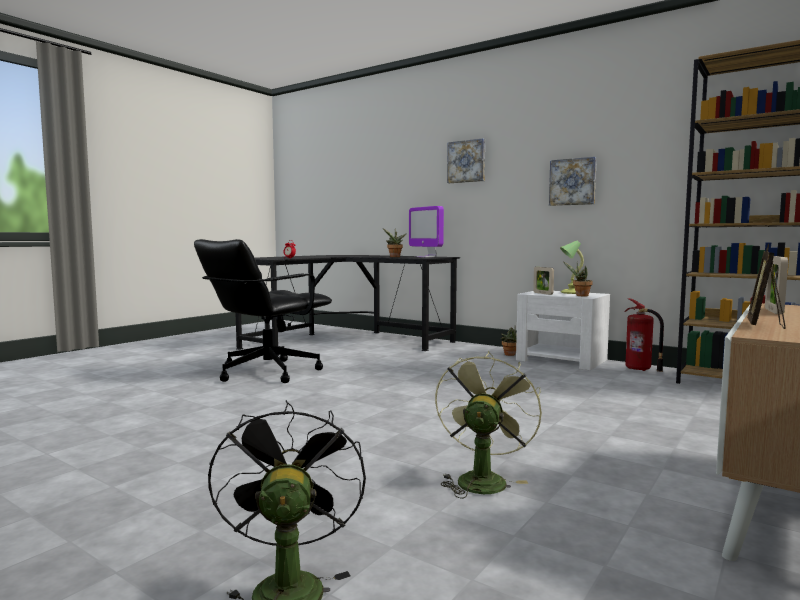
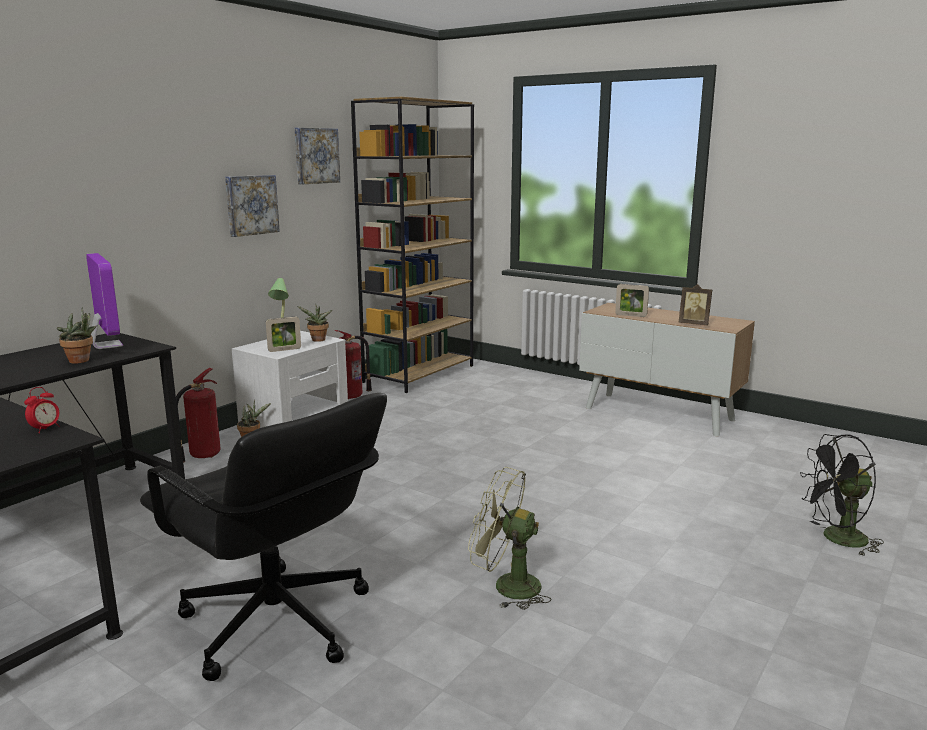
camera: 90 degrees left, 10 degrees up
monitor [409,206,444,258] -> monitor turned 90 degrees counterclockwise [86,253,123,349]
green fan [435,351,542,499] -> green fan moved to [468,467,552,610]
picture [447,138,485,183] -> picture moved to [295,128,340,184]
none -> fire extinguisher [176,368,221,463]

